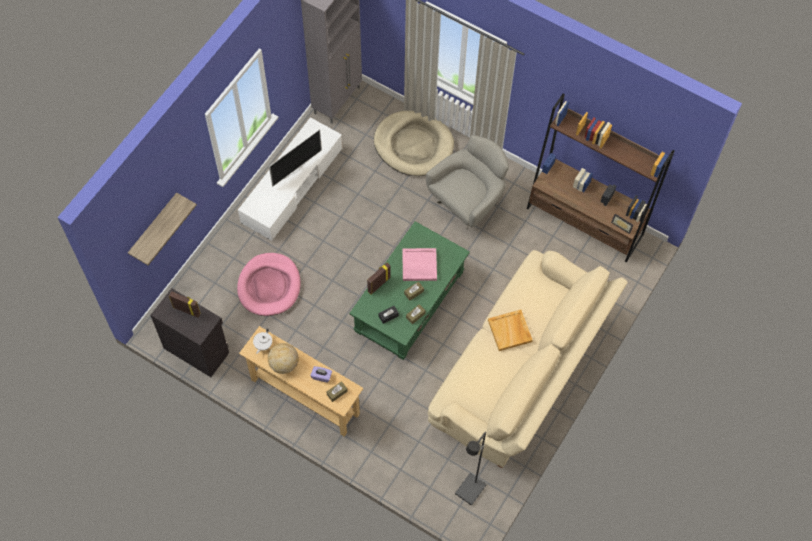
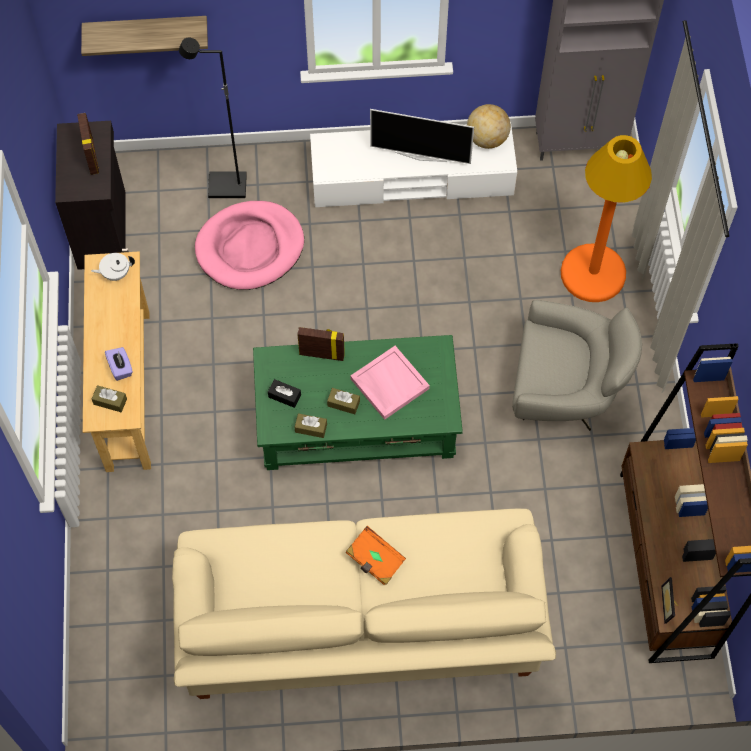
camera: 55 degrees right, 0 degrees up
globe [268,343,299,374] -> globe moved to [467,104,511,149]
beige dog bed [374,110,454,176] -> orange floor lamp [561,135,652,302]
black floor lamp [455,432,487,506] -> black floor lamp moved to [179,38,247,198]
beige tray [488,310,533,351] -> orange book [345,526,406,585]

